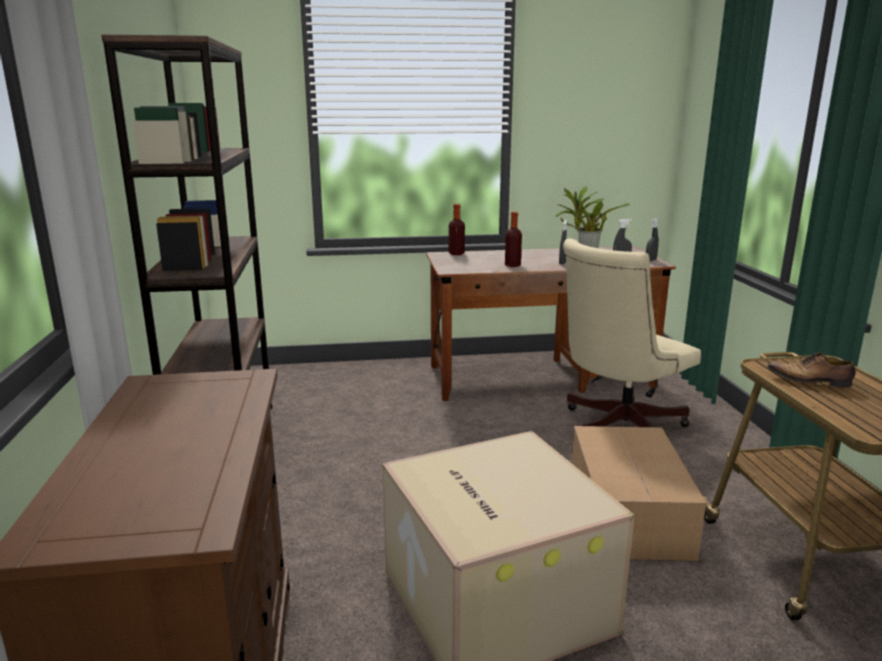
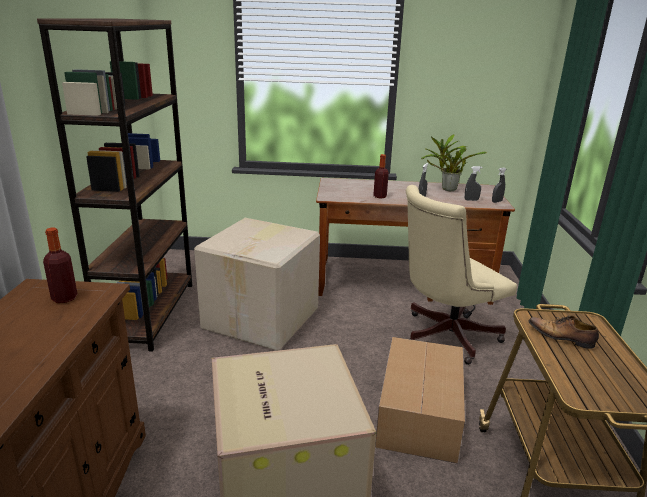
camera: 10 degrees right, 5 degrees up
bottle [449,204,465,255] -> bottle moved to [43,228,77,303]
none -> cardboard box [194,218,320,351]

